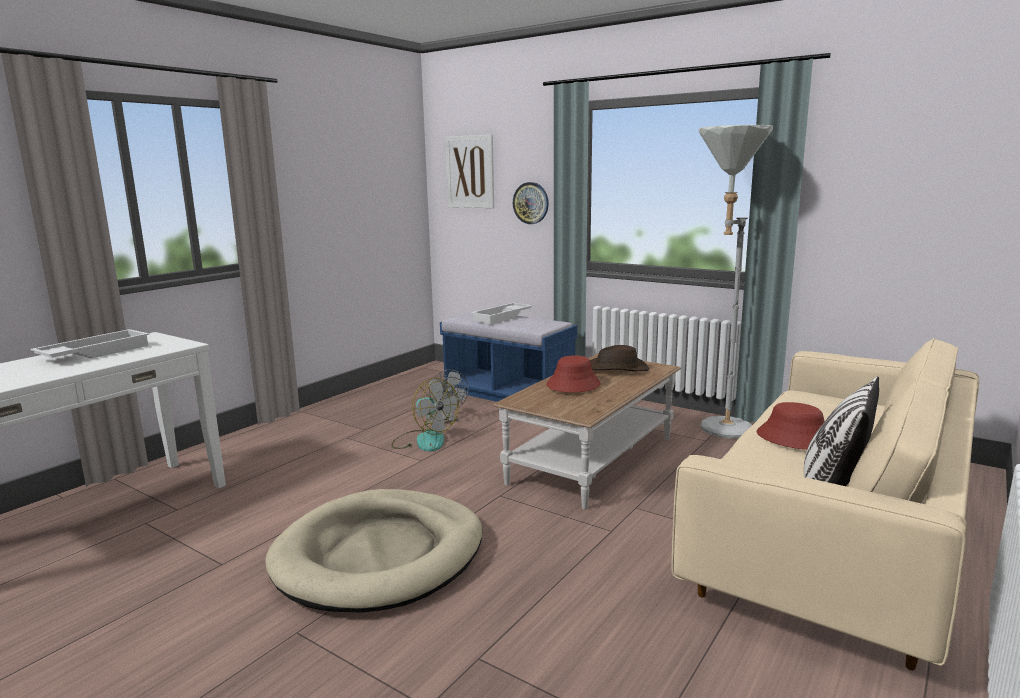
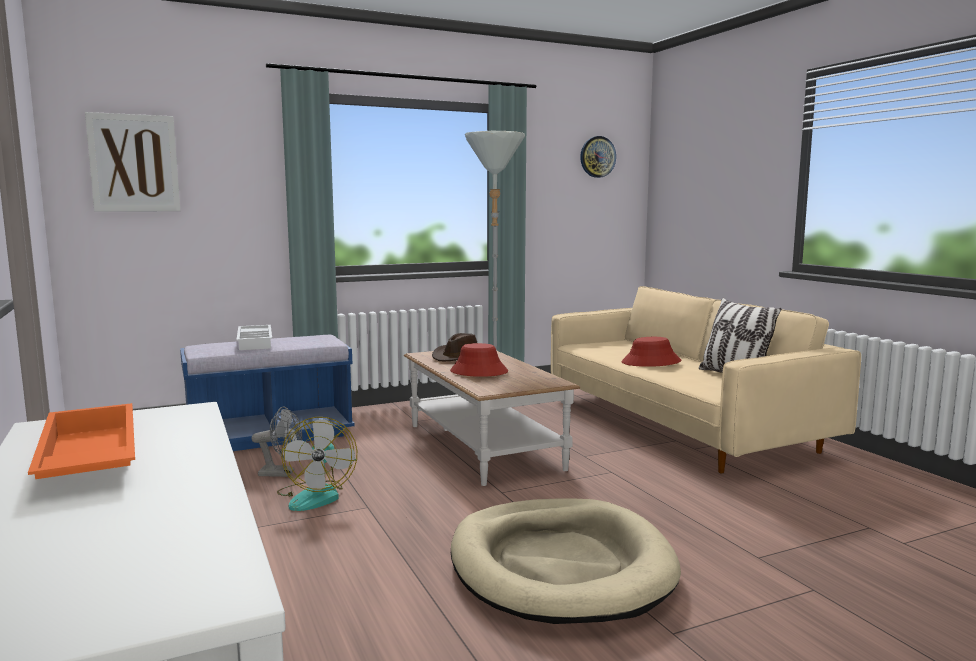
camera: 60 degrees left, 5 degrees down
white tray [30,329,149,359] -> orange tray [28,403,135,479]
fan [391,377,459,452] -> fan turned 105 degrees clockwise [277,417,357,511]
wall clock [513,182,549,224] -> wall clock moved to [580,136,616,178]

